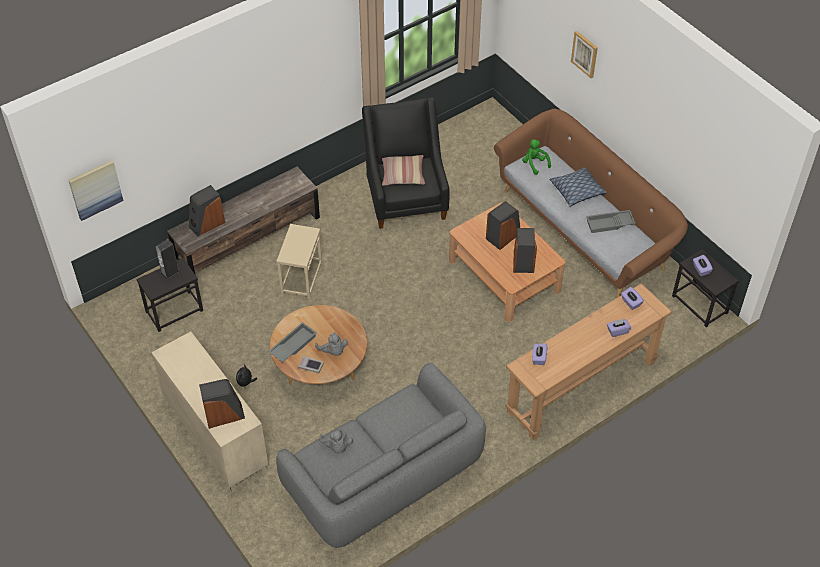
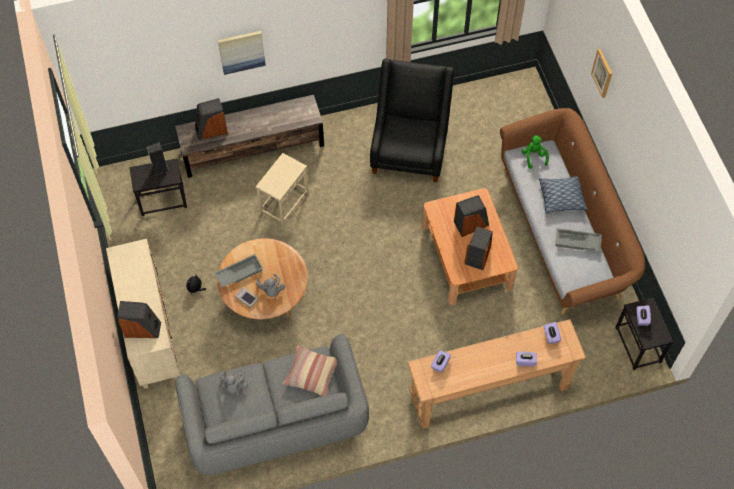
camera: 20 degrees right, 10 degrees up
picture [68,160,123,221] -> picture moved to [218,31,266,75]
pillow [382,155,425,185] -> pillow moved to [283,346,337,396]

